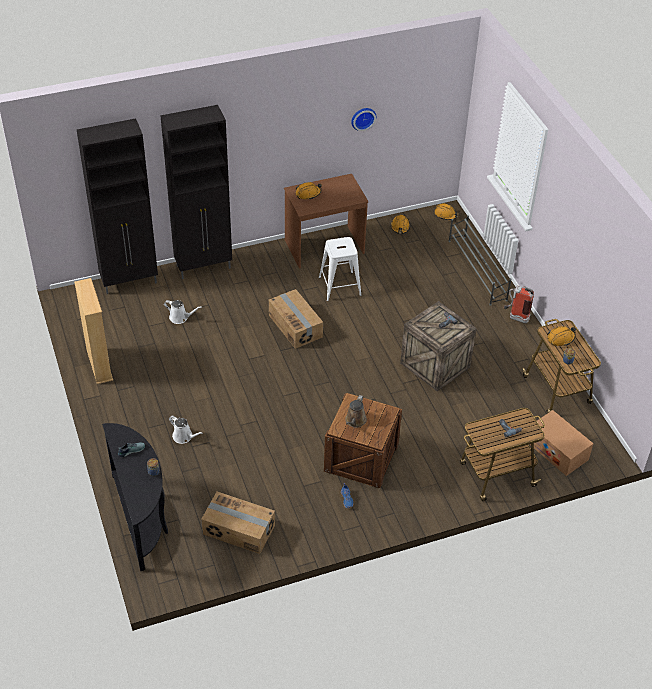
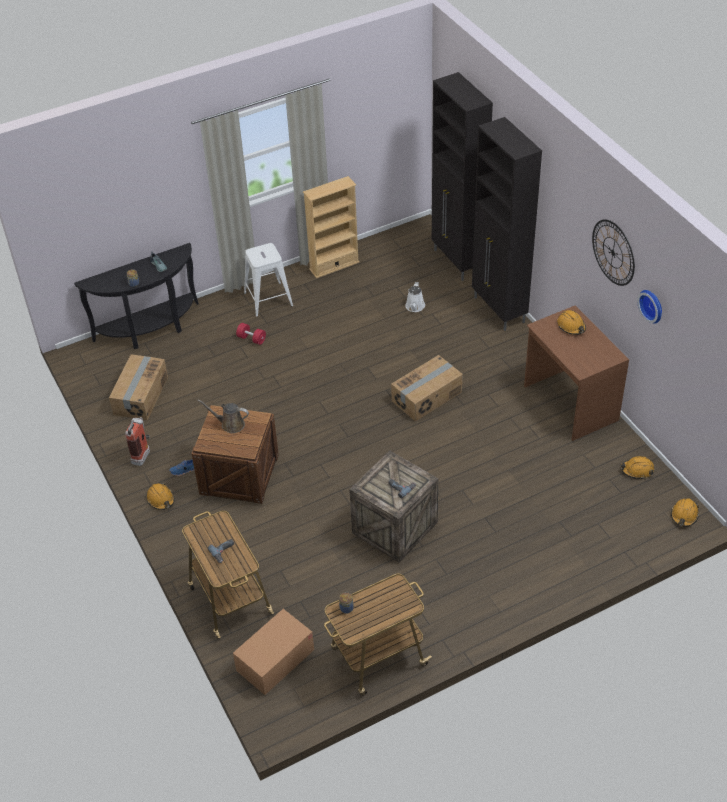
camera: 85 degrees right, 0 degrees up
white watering can [169,416,203,444] -> red dumbbell [236,323,266,345]
white stool [319,237,362,301] -> white stool moved to [244,243,293,317]
grey shoe rack [448,215,512,306] -> none
fire extinguisher [504,286,534,323] -> fire extinguisher moved to [125,417,150,466]
orange hard hat [547,326,576,346] -> orange hard hat moved to [147,483,175,510]
none -> wall clock [592,219,635,286]

